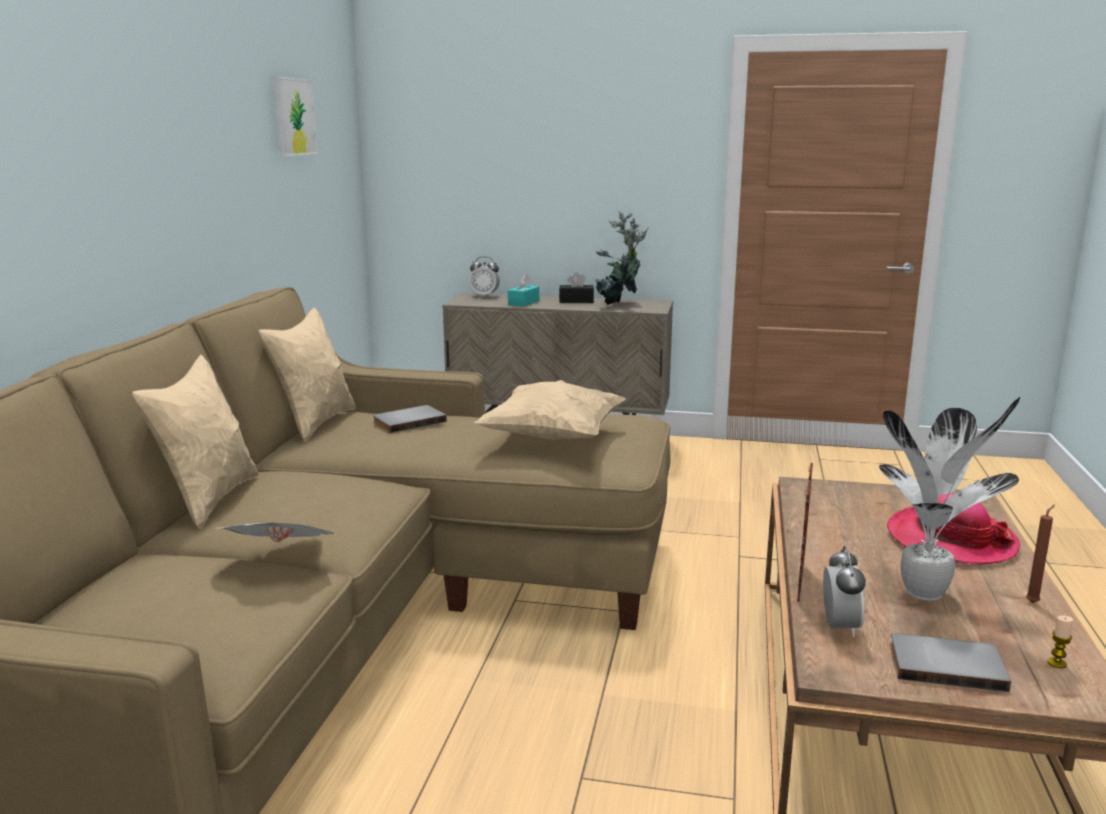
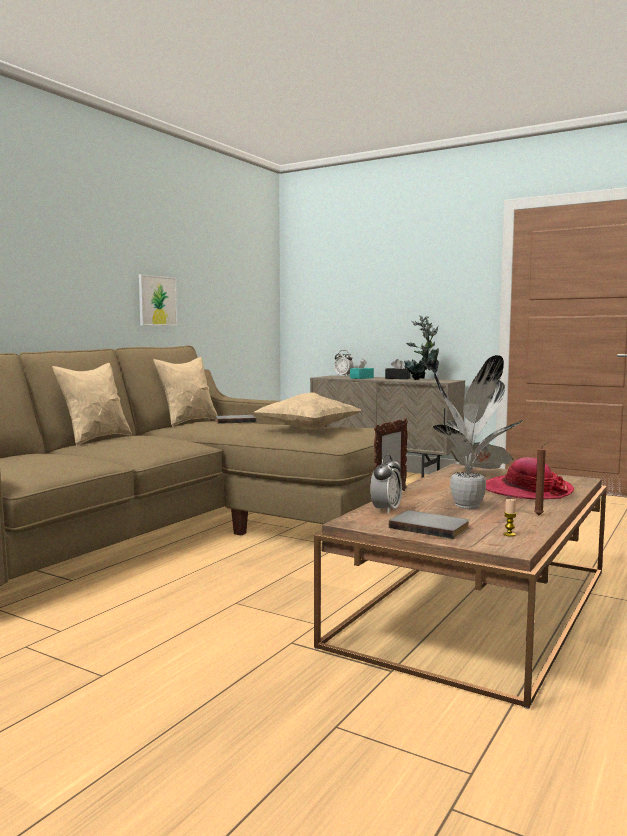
camera: 20 degrees right, 10 degrees down
newspaper [216,523,335,542] -> newspaper moved to [448,442,514,469]
picture [273,76,318,157] -> picture moved to [139,274,178,326]

